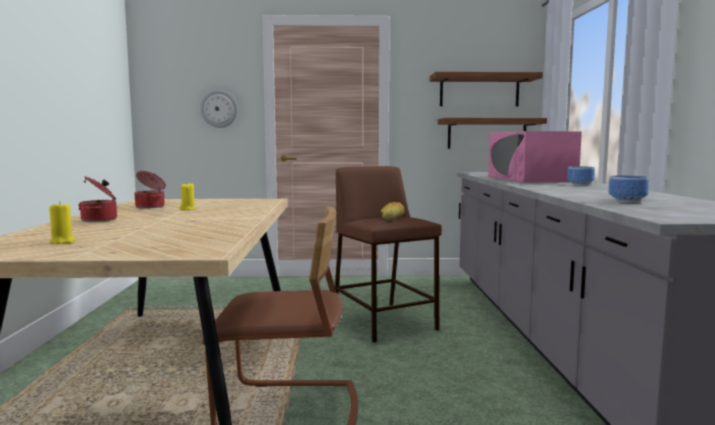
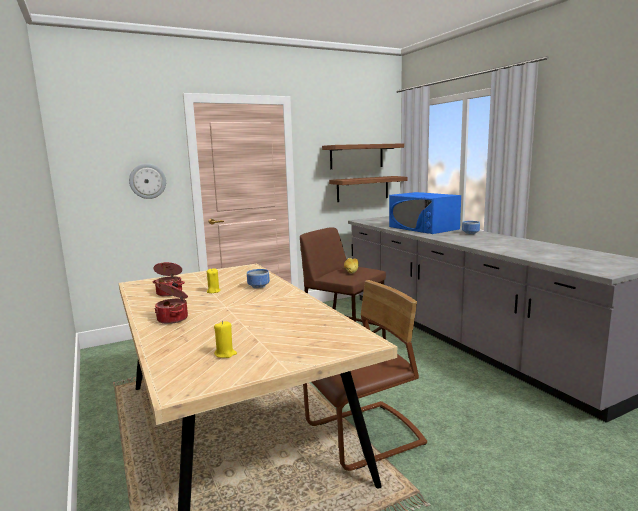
camera: 25 degrees left, 5 degrees up
pink microwave [488,131,582,183] -> blue microwave [389,192,461,234]
bowl [608,175,649,203] -> bowl moved to [247,269,270,289]

